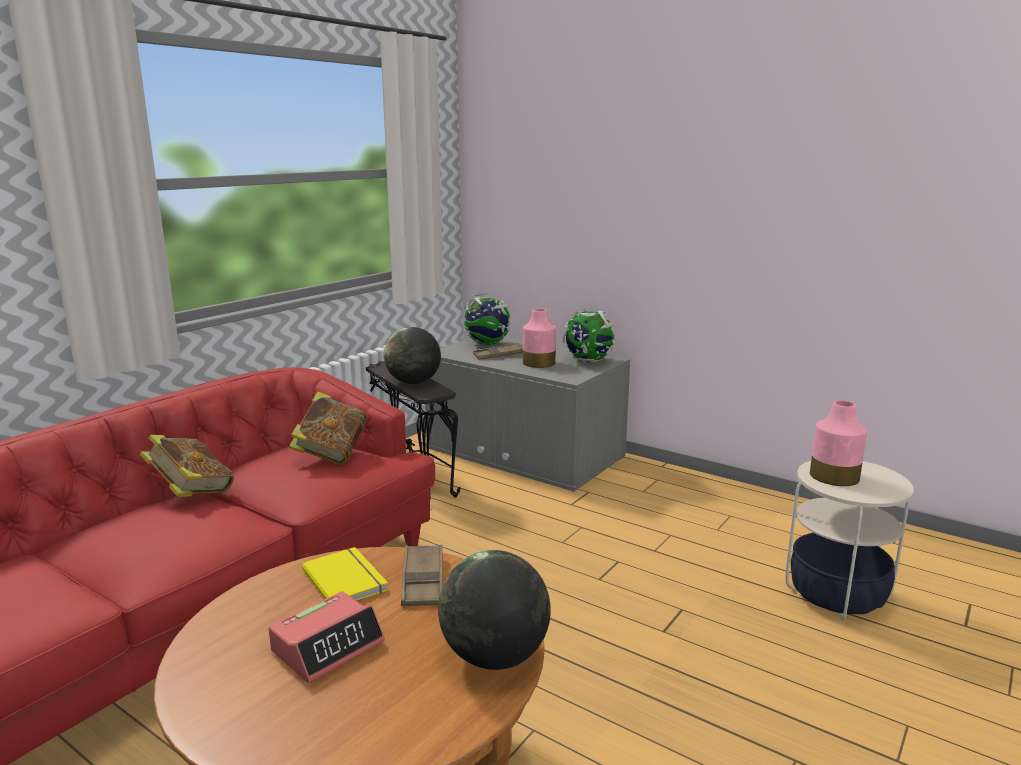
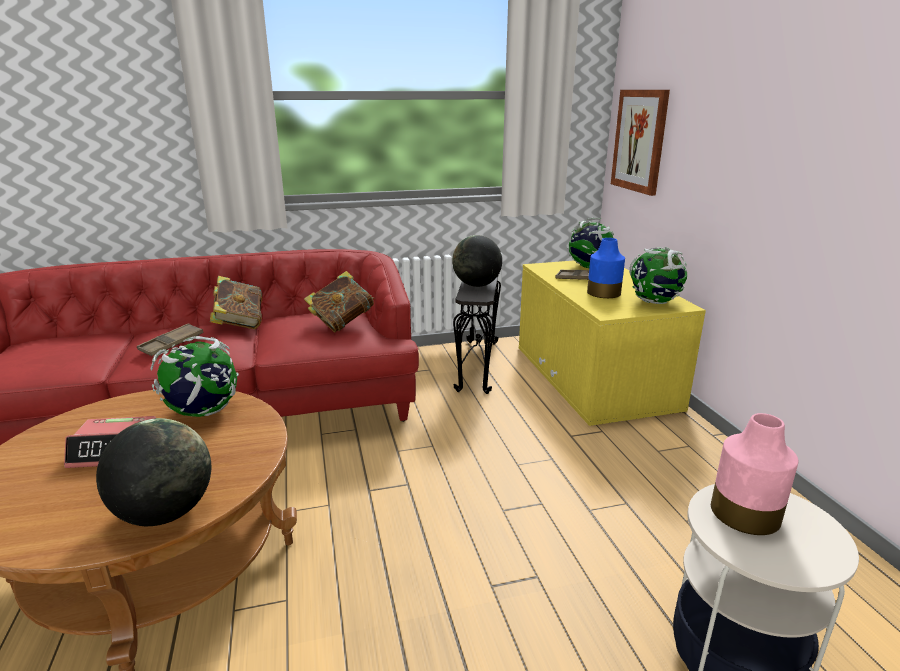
camera: 40 degrees right, 5 degrees up
yellow book [302,547,388,601] -> globe [151,336,239,417]
brown tray [401,545,443,606] -> brown tray moved to [137,323,203,356]
grey cabinet [425,337,630,492] -> yellow cabinet [519,260,706,426]
pink vase [523,308,556,368] -> blue vase [587,238,625,298]
none -> picture [611,90,670,196]

